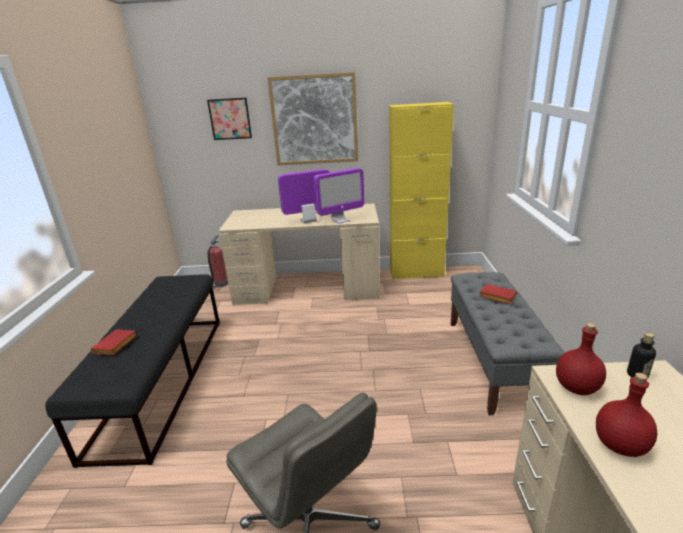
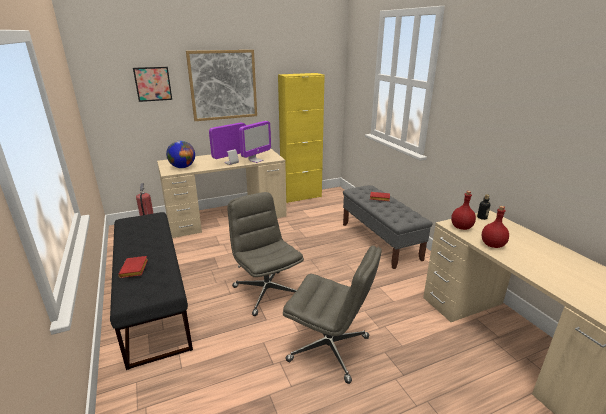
camera: 25 degrees left, 0 degrees up
none -> globe [166,141,195,168]
none -> grey office chair [227,192,304,316]

